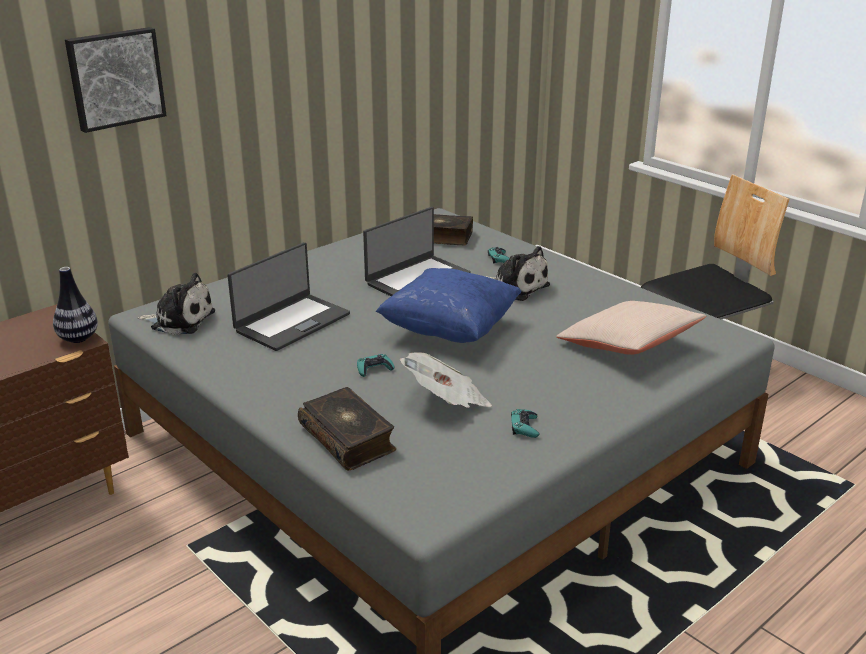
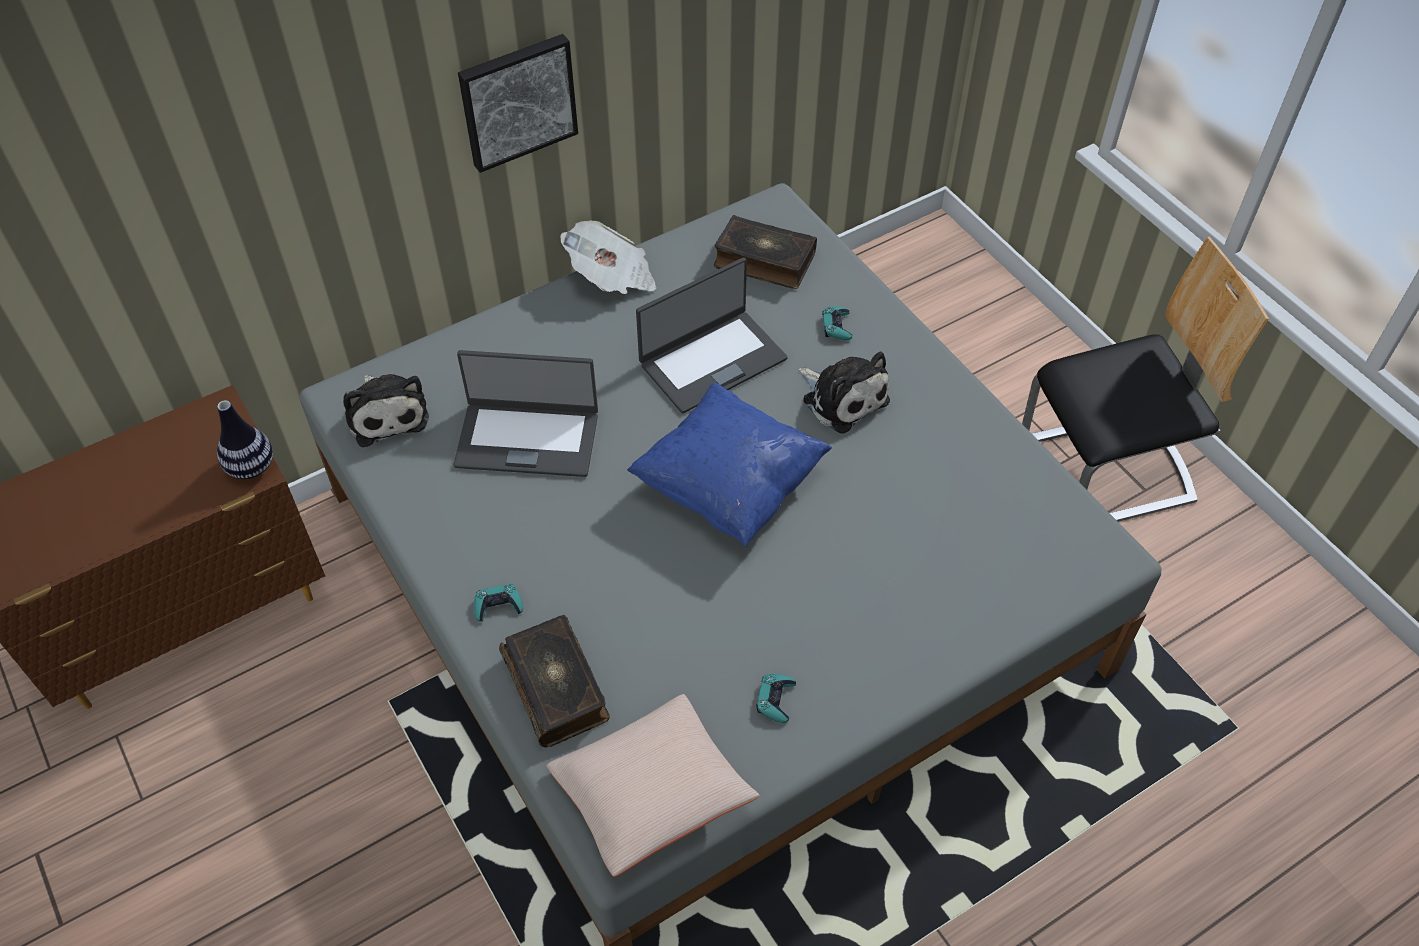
camera: 10 degrees right, 25 degrees up
picture [65,27,167,133] -> picture moved to [458,34,578,173]
plush toy [138,273,215,335] -> plush toy turned 45 degrees clockwise [343,374,429,447]
laptop [227,242,350,351] -> laptop turned 45 degrees clockwise [453,350,598,477]
turquoise game controller [357,354,394,377] -> turquoise game controller moved to [474,584,523,622]
newspaper [400,352,492,408] -> newspaper moved to [560,220,657,294]
beige pillow [556,301,706,355] -> beige pillow moved to [546,694,760,877]

